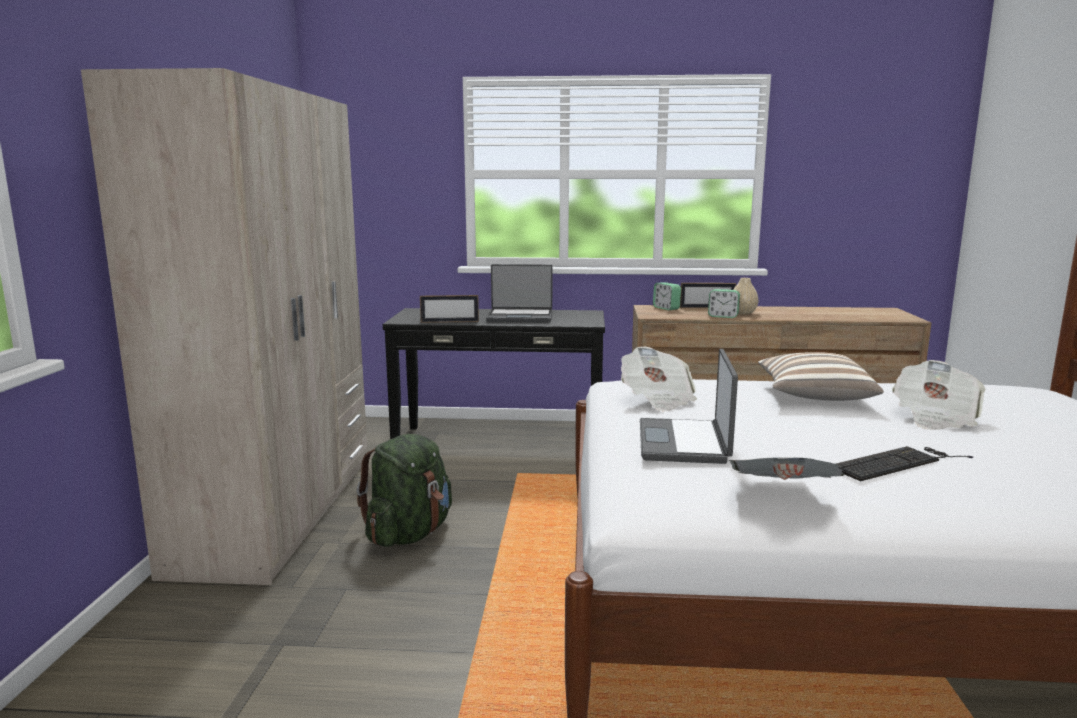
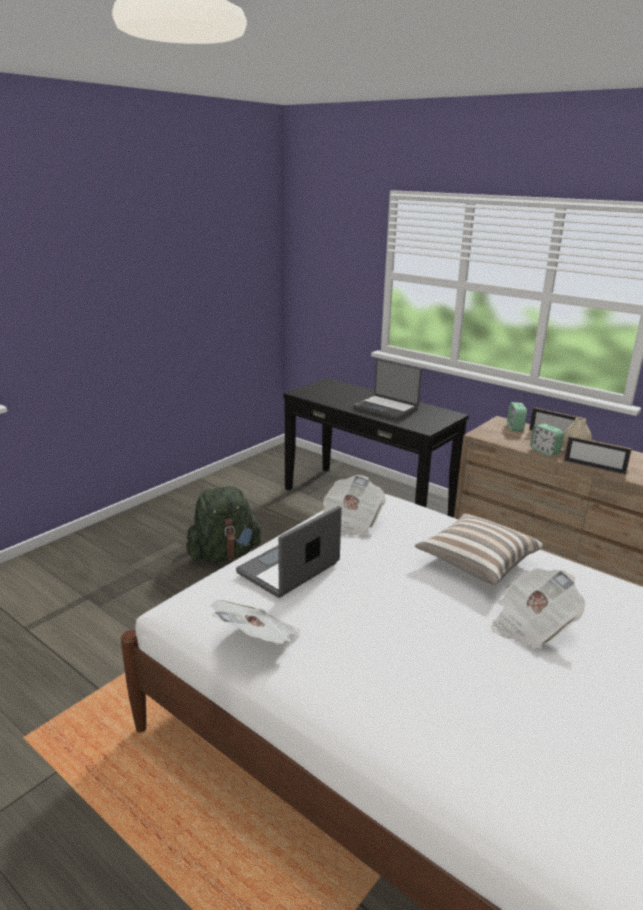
camera: 35 degrees right, 10 degrees up
beige wardrobe [81,68,368,585] -> none
picture frame [420,295,479,323] -> picture frame moved to [564,436,632,475]
keyboard [836,446,973,481] -> none

